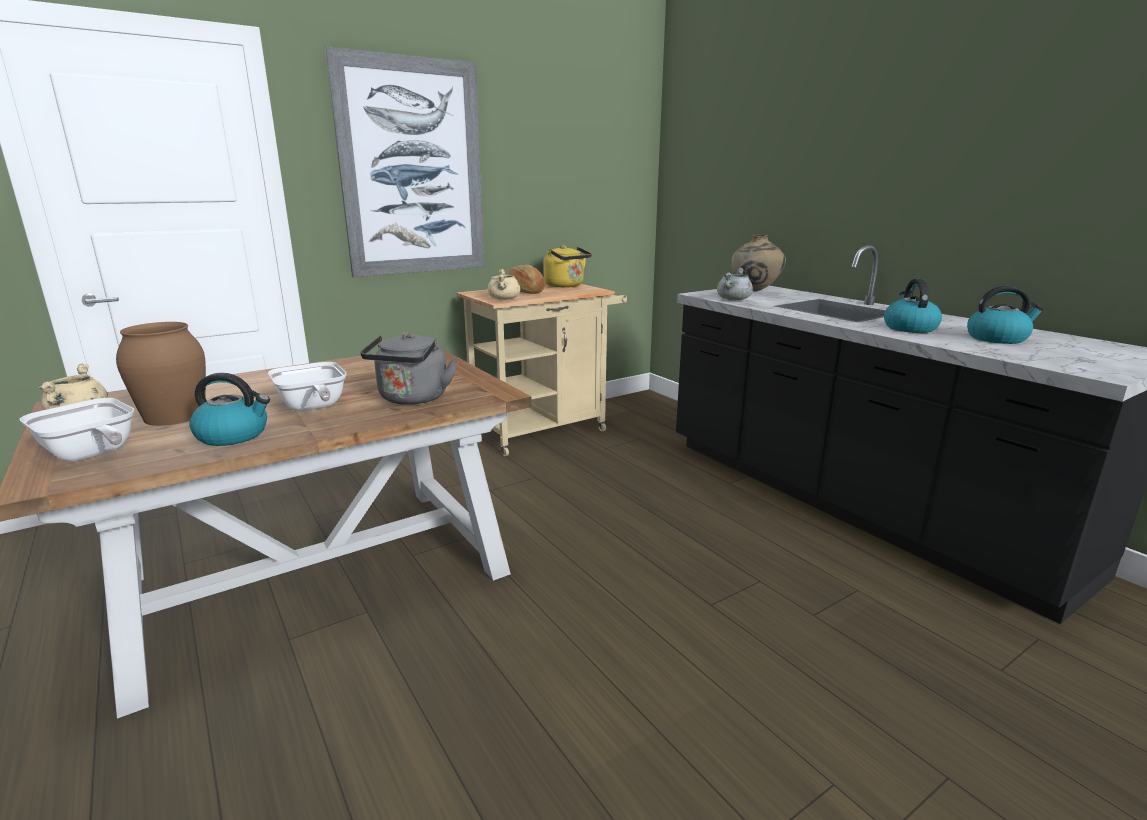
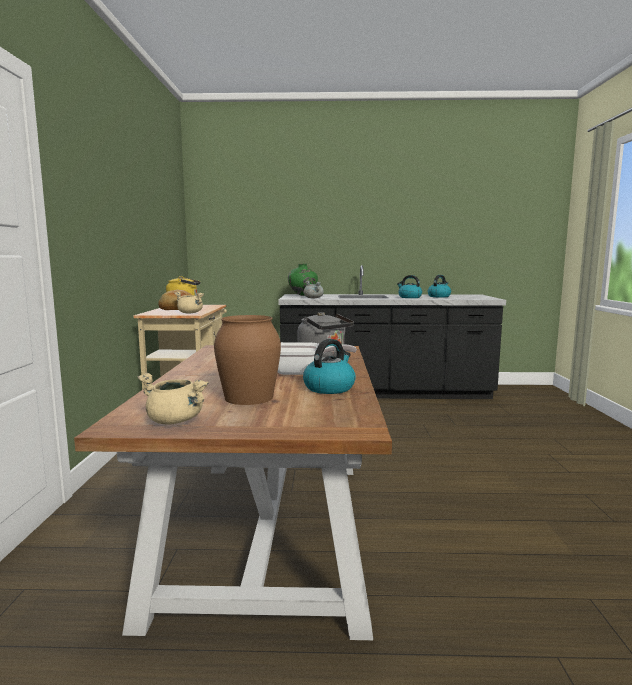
camera: 55 degrees left, 10 degrees down
frying pan [20,398,134,462] -> none
picture [325,46,485,277] -> none
beige vase [731,234,786,292] -> green vase [288,263,318,296]

